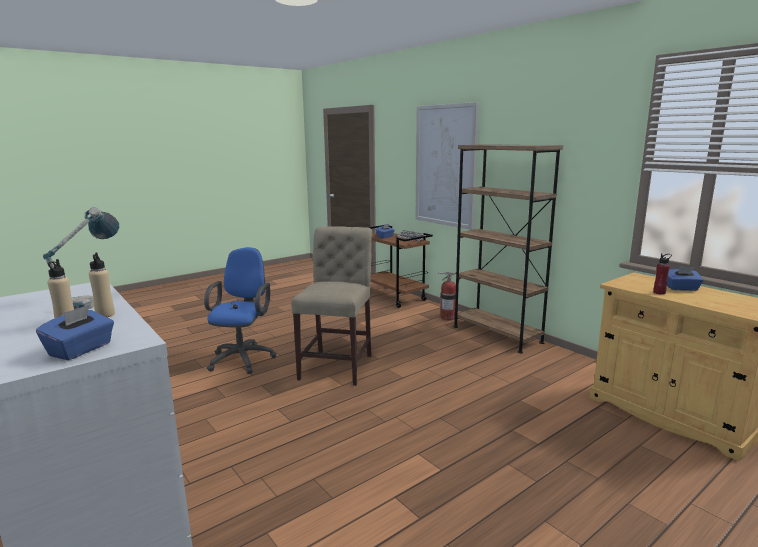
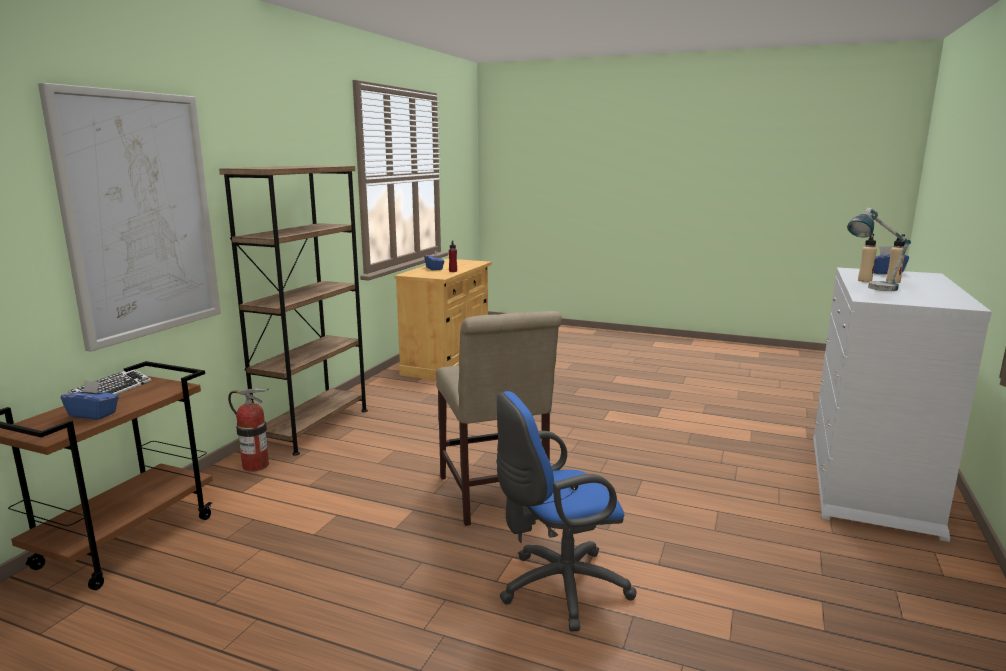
camera: 120 degrees left, 0 degrees up
beige chair [291,226,372,386] -> beige chair turned 90 degrees counterclockwise [436,311,562,526]

